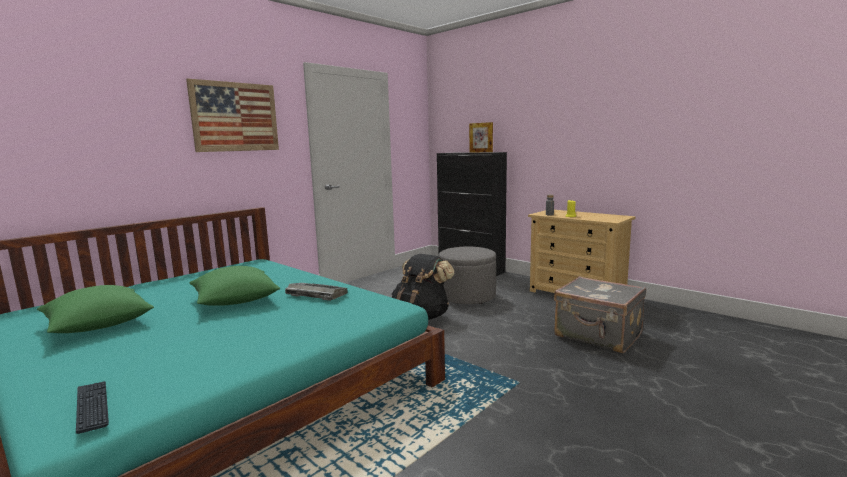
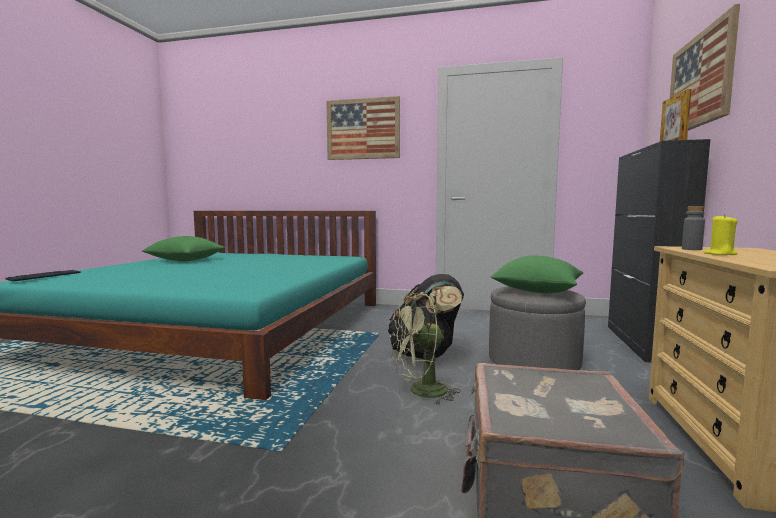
camera: 60 degrees right, 5 degrees down
green pillow [190,266,280,306] -> green pillow moved to [491,255,583,293]
keyboard [285,283,347,301] -> none
none -> green fan [390,293,460,405]
none -> picture [670,4,740,130]

